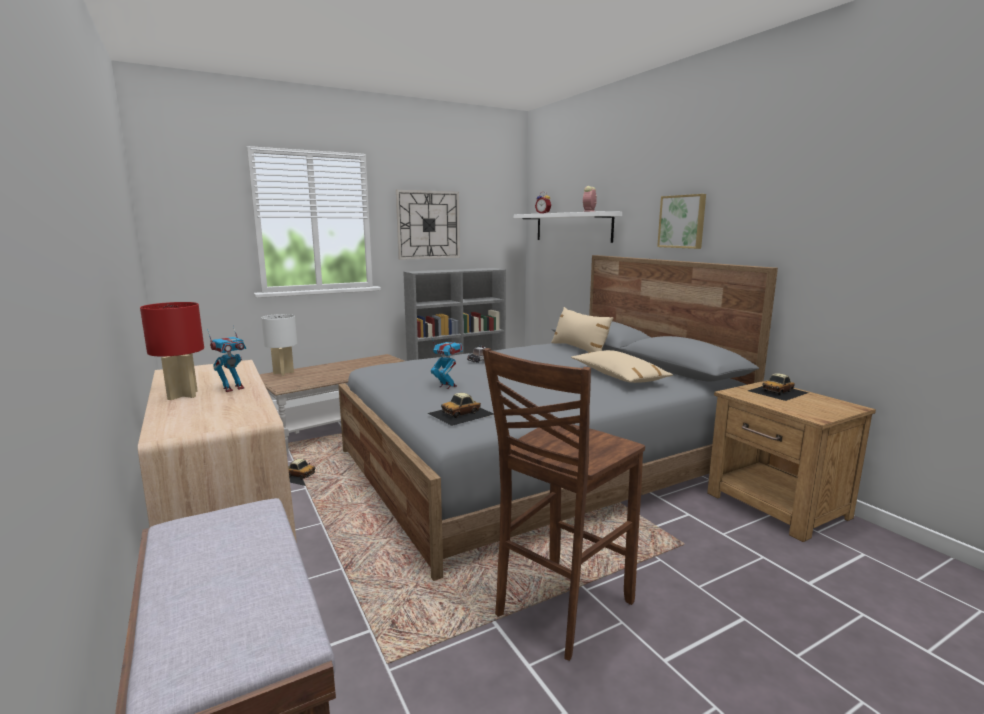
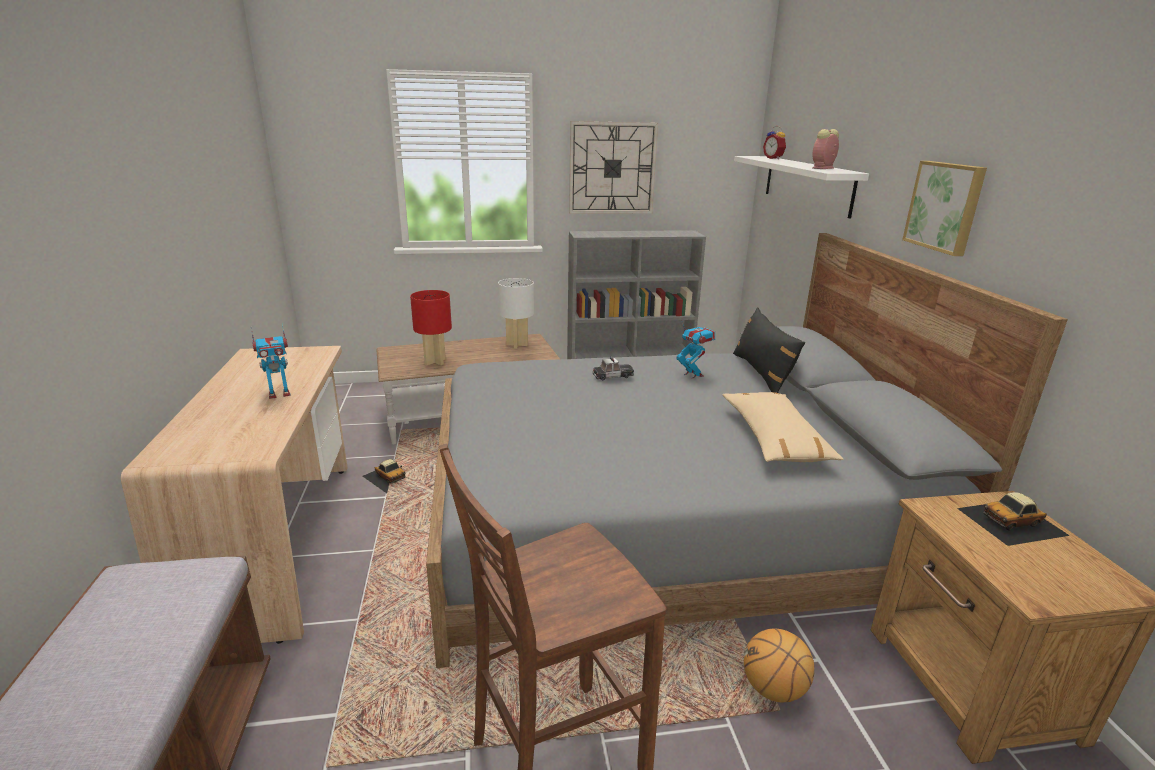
camera: 20 degrees right, 10 degrees up
red table lamp [140,302,204,400] -> red table lamp moved to [410,290,452,365]
white table lamp [261,314,297,376] -> white table lamp moved to [498,278,534,349]
toy car [427,393,494,426] -> none
toy robot [431,337,463,389] -> toy robot moved to [676,320,715,378]
beige pillow [551,307,614,353] -> black pillow [733,307,805,393]
none -> basketball [744,628,815,702]

